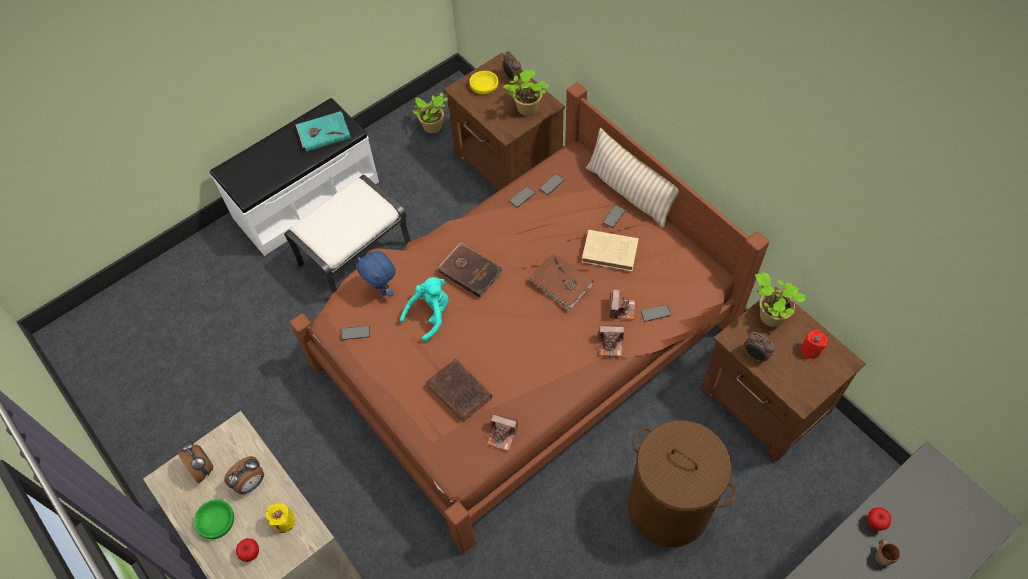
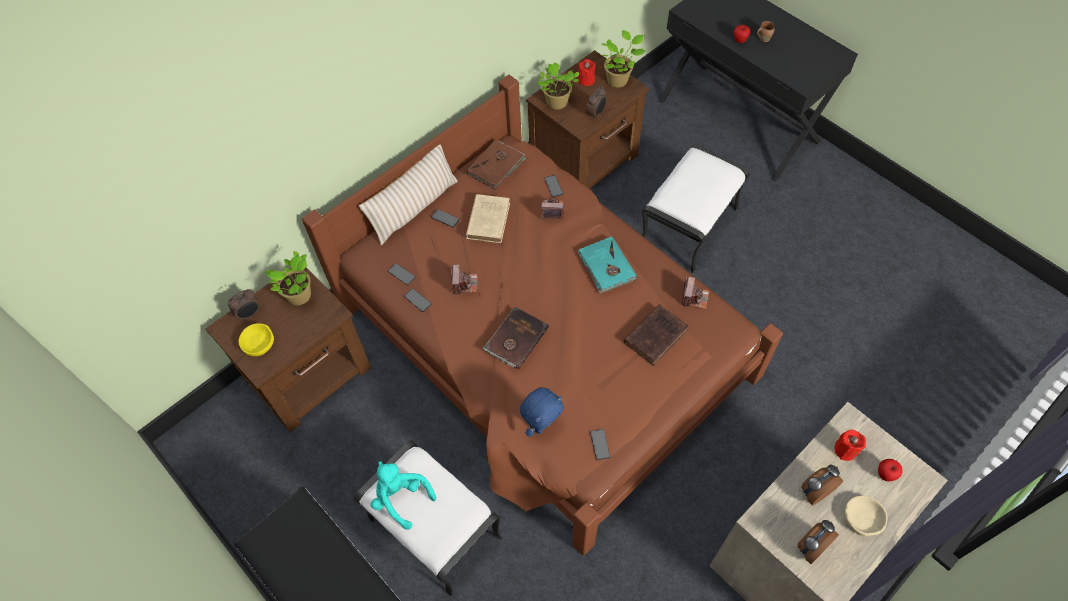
camera: 95 degrees left, 0 degrees up
green bowl [194,499,234,539] -> beige bowl [844,496,887,536]
alarm clock [224,456,264,494] -> alarm clock turned 75 degrees counterclockwise [801,465,843,505]
yellow candle [265,503,295,533] -> red candle [835,430,866,461]
turquoise book [296,111,351,152] -> turquoise book moved to [578,236,637,294]
turquoise plush toy [400,277,449,342] -> turquoise plush toy moved to [371,461,436,530]
potted plant [413,92,448,133] -> potted plant moved to [601,30,645,87]
brown book [528,253,593,311] -> brown book moved to [466,140,526,189]
camera [598,325,624,356] -> camera moved to [451,265,478,295]
brown laundry basket [628,421,737,547] -> white ottoman [642,144,750,273]

